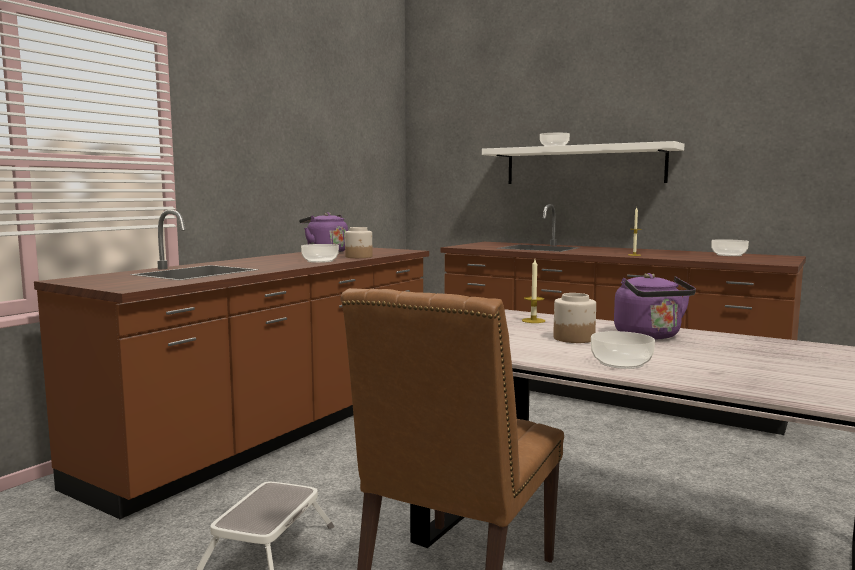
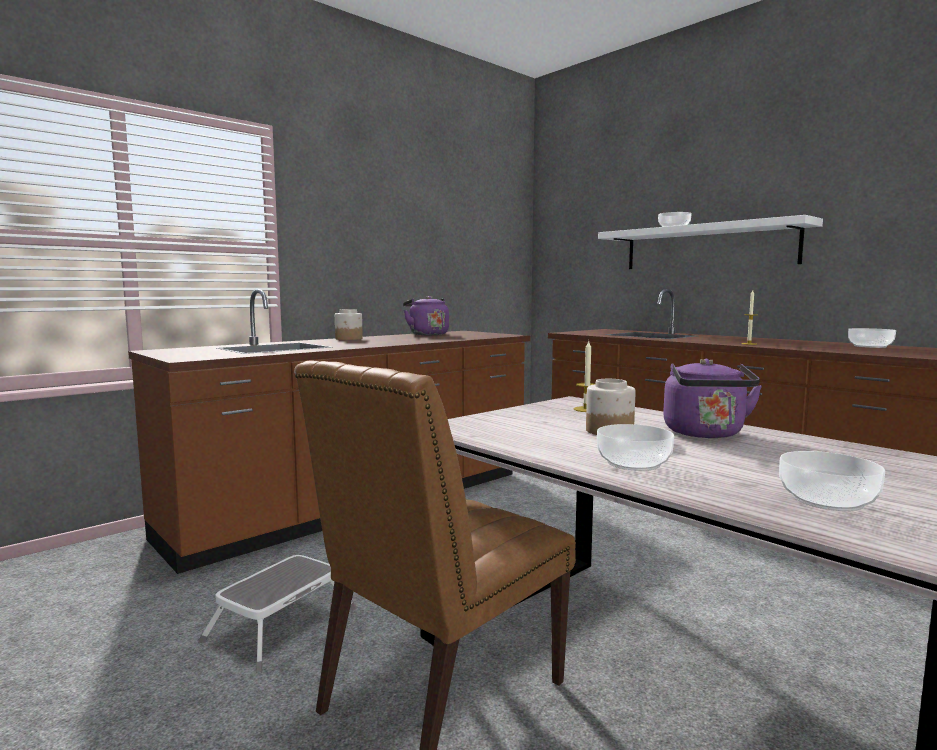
camera: 15 degrees right, 0 degrees up
bowl [301,244,339,263] -> bowl moved to [779,451,885,511]
jar [345,227,372,258] -> jar moved to [335,309,363,340]

